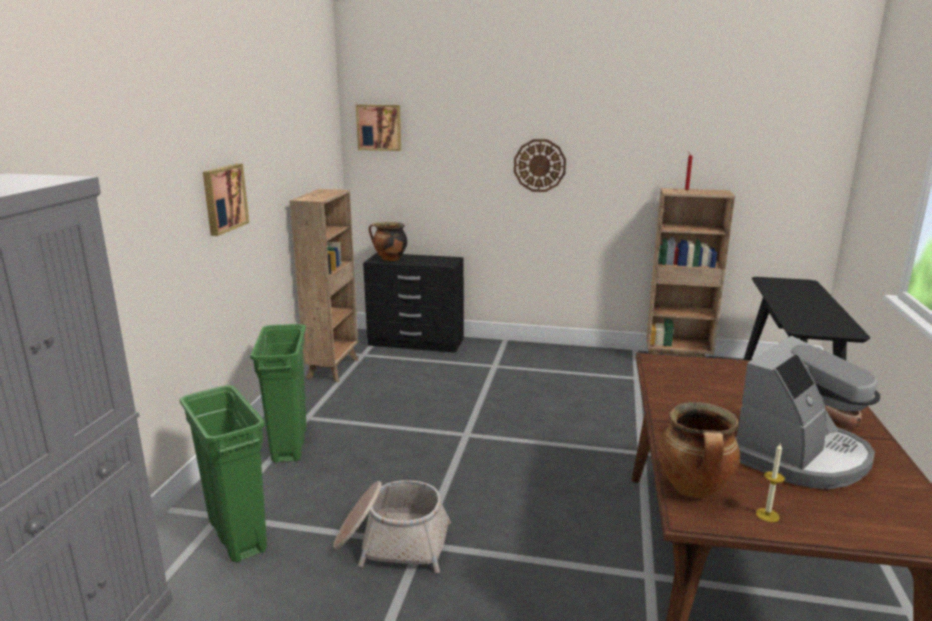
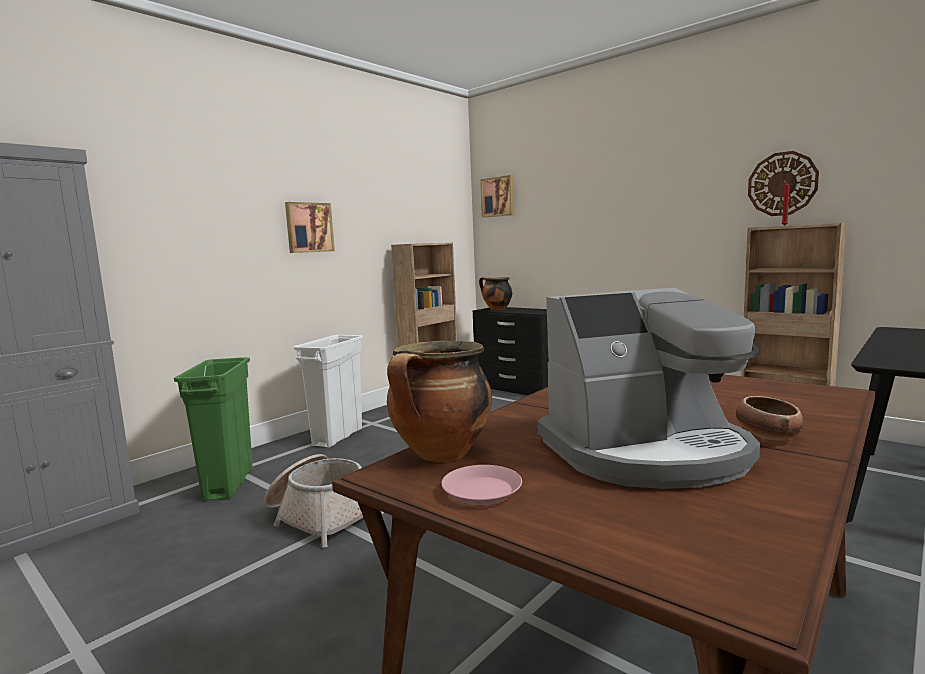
camera: 30 degrees right, 10 degrees down
green trash can [250,324,307,462] -> white trash can [293,335,363,448]
wall clock [514,139,566,192] -> wall clock moved to [748,151,819,216]
candle [756,442,785,522] -> pink plate [441,465,522,505]

